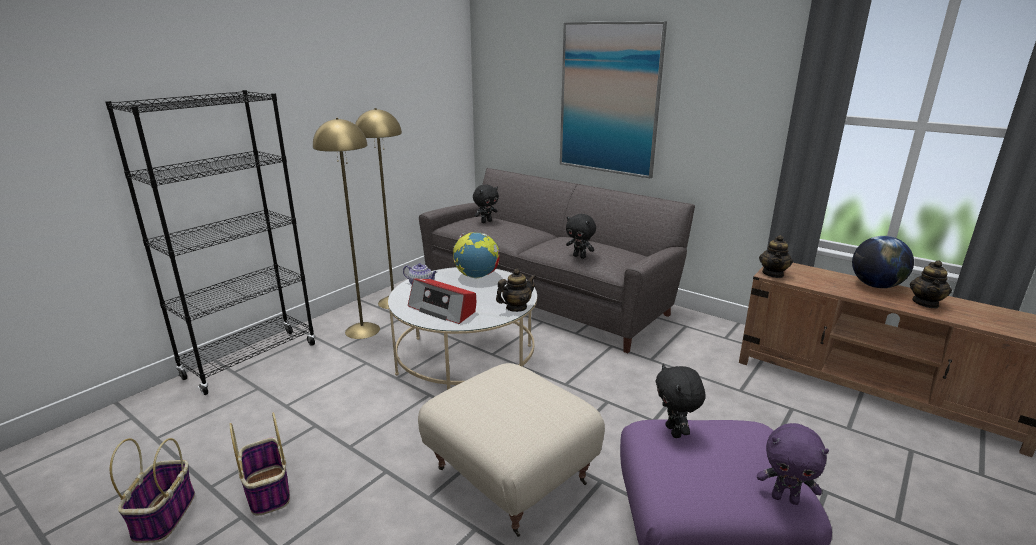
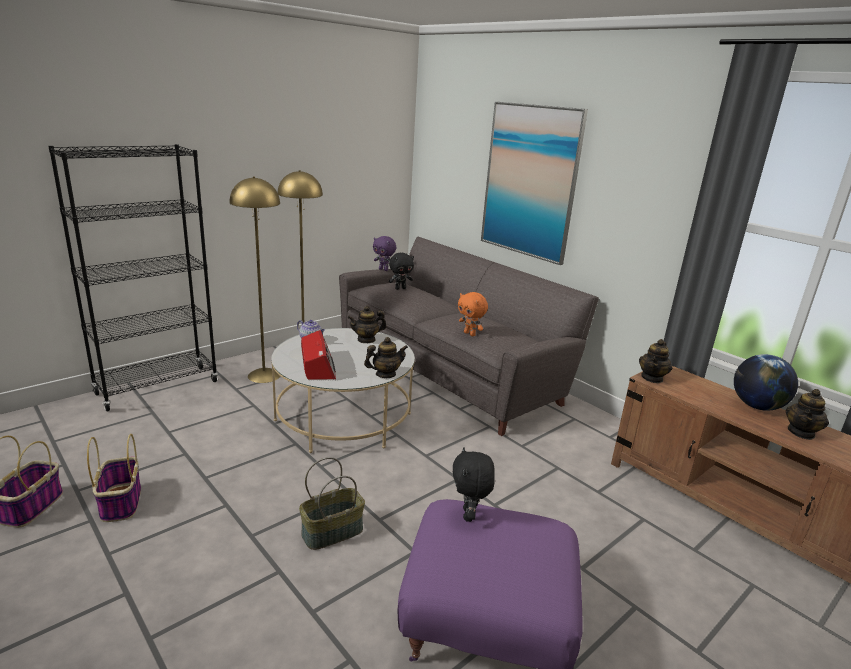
camera: 10 degrees right, 0 degrees up
radio [408,279,476,324] -> radio turned 150 degrees counterclockwise [301,330,336,380]
beige ottoman [418,363,605,537] -> basket [299,457,365,550]
globe [453,232,499,279] -> teapot [347,306,386,343]
black plush toy [566,214,596,259] -> orange plush toy [458,292,488,336]
purple plush toy [757,423,829,505] -> purple plush toy moved to [373,236,396,271]

